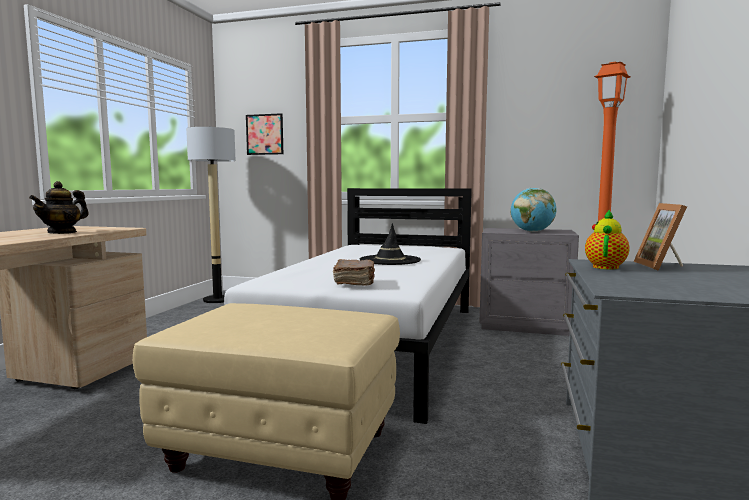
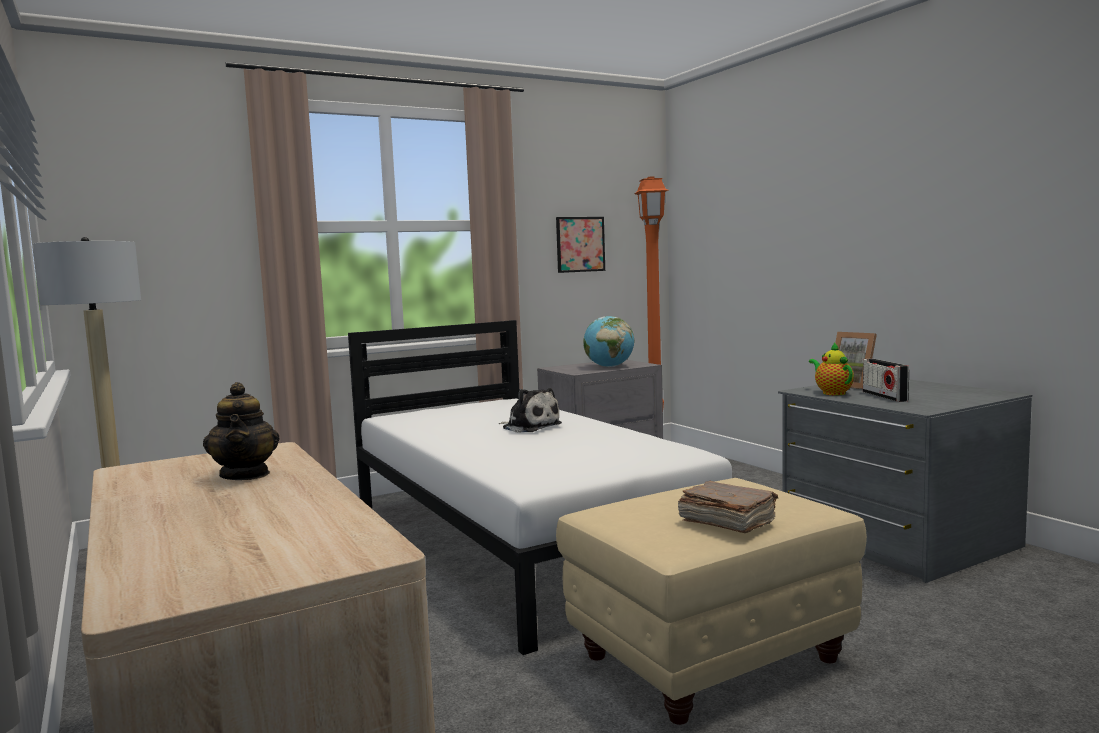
camera: 45 degrees left, 0 degrees up
picture [246,113,283,155] -> picture moved to [556,217,605,273]
brown book [333,259,375,286] -> brown book moved to [678,481,778,533]
black hat [360,223,421,265] -> plush toy [499,388,562,433]
none -> radio [863,358,909,402]

